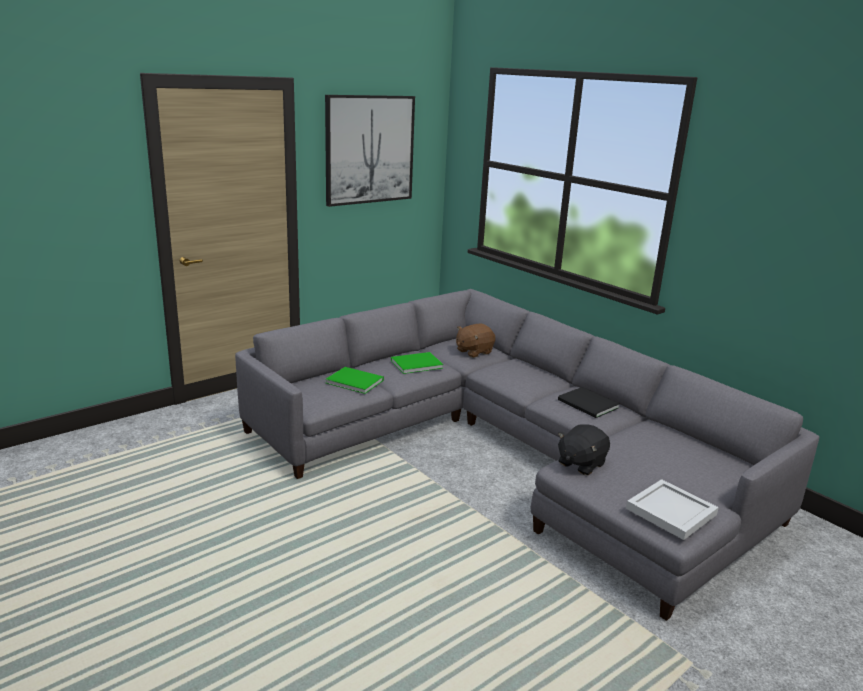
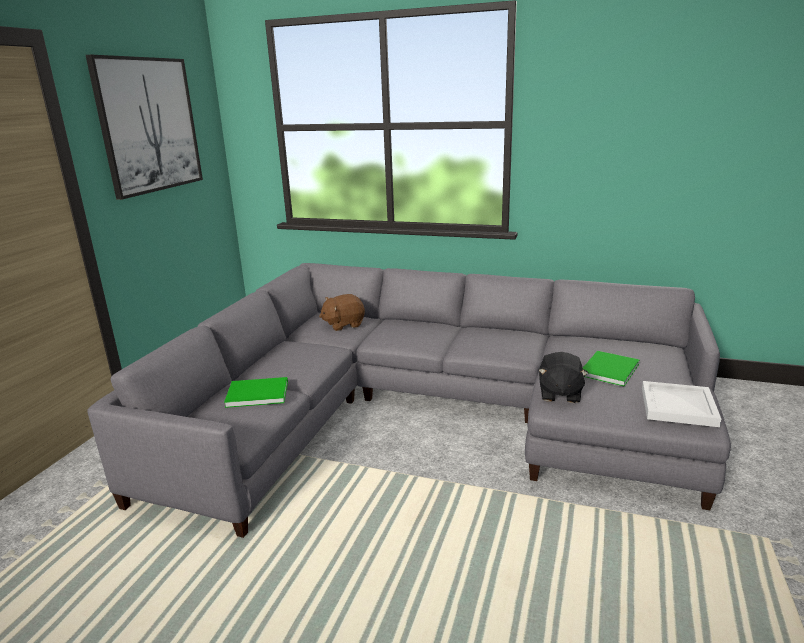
camera: 30 degrees left, 0 degrees up
green book [391,352,443,374] -> green book moved to [583,351,639,386]
brown plush toy [456,324,495,358] -> brown plush toy turned 45 degrees clockwise [319,294,365,331]
black book [558,387,619,418] -> none

